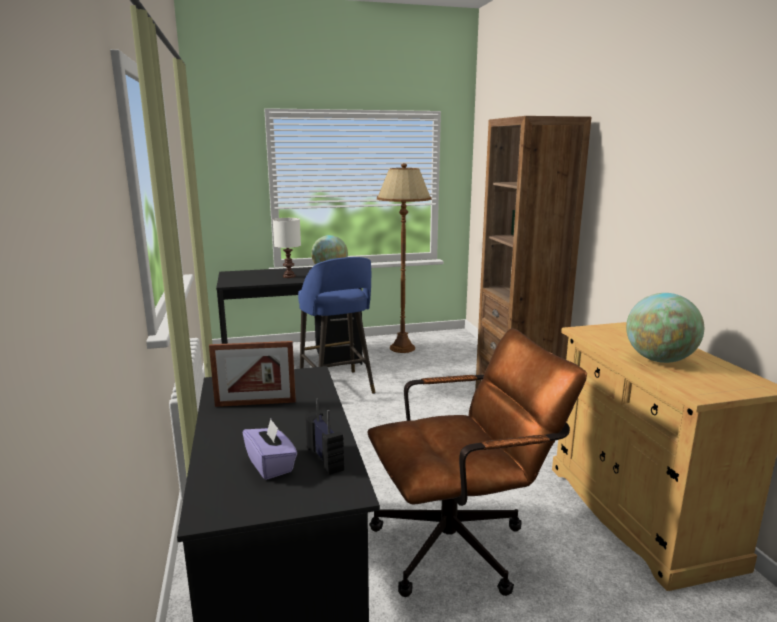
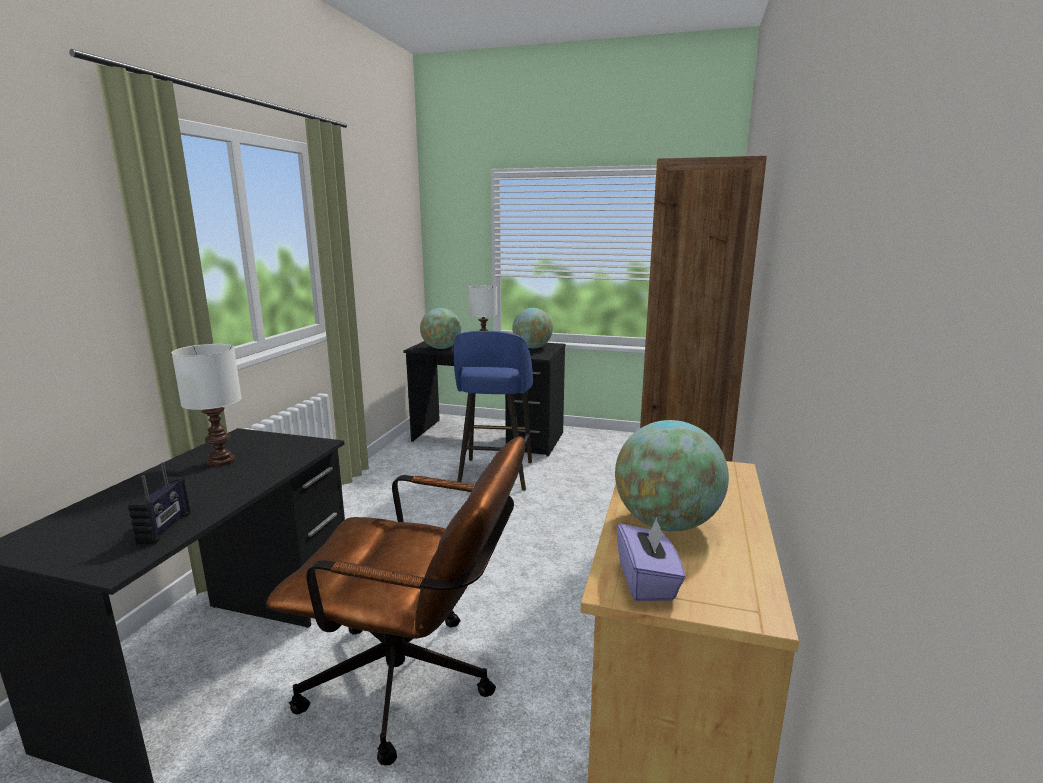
camera: 30 degrees right, 0 degrees up
picture frame [209,341,296,407] -> white table lamp [171,344,242,466]
purple tissue box [243,419,297,480] -> purple tissue box moved to [617,517,686,601]
brown floor lamp [377,163,432,353] -> none
none -> globe [420,308,461,349]

